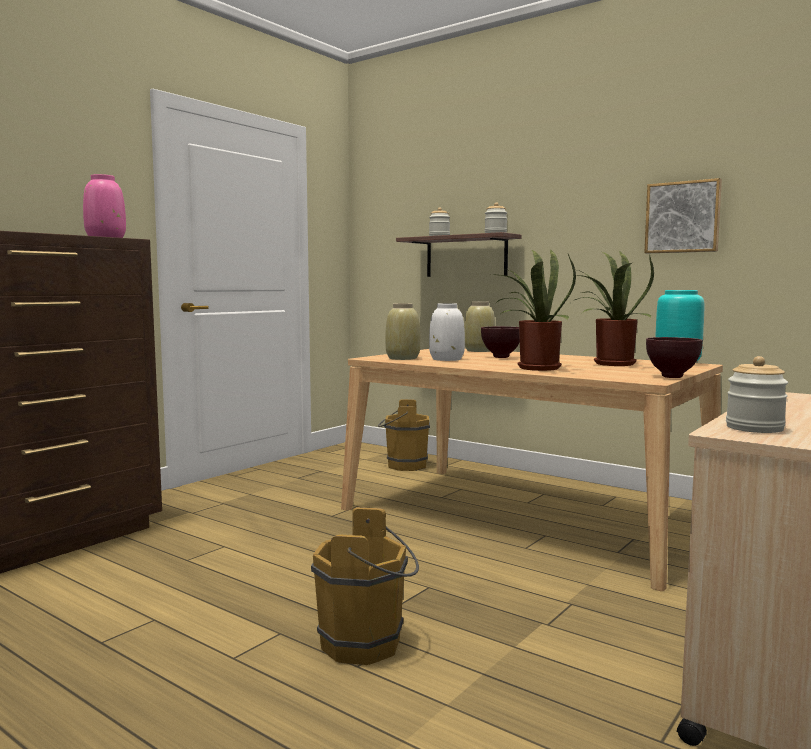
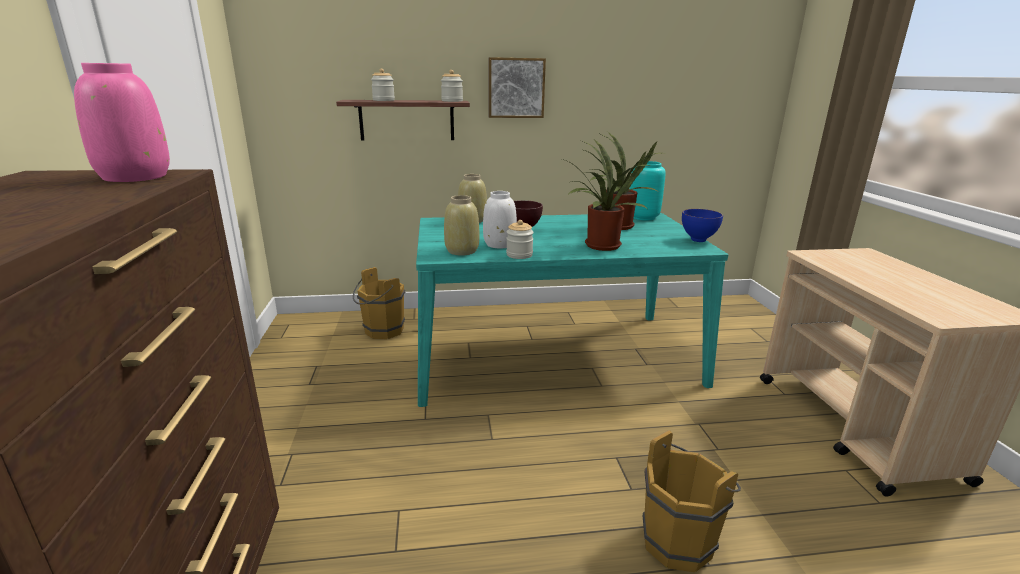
camera: 45 degrees left, 15 degrees up
beige dining table [341,349,723,591] -> turquoise dining table [416,213,729,407]
picture [644,178,722,253] -> picture moved to [488,57,546,118]
brown bowl [646,337,703,378] -> blue bowl [682,209,723,242]
jar [726,356,788,433] -> jar moved to [506,220,534,259]

